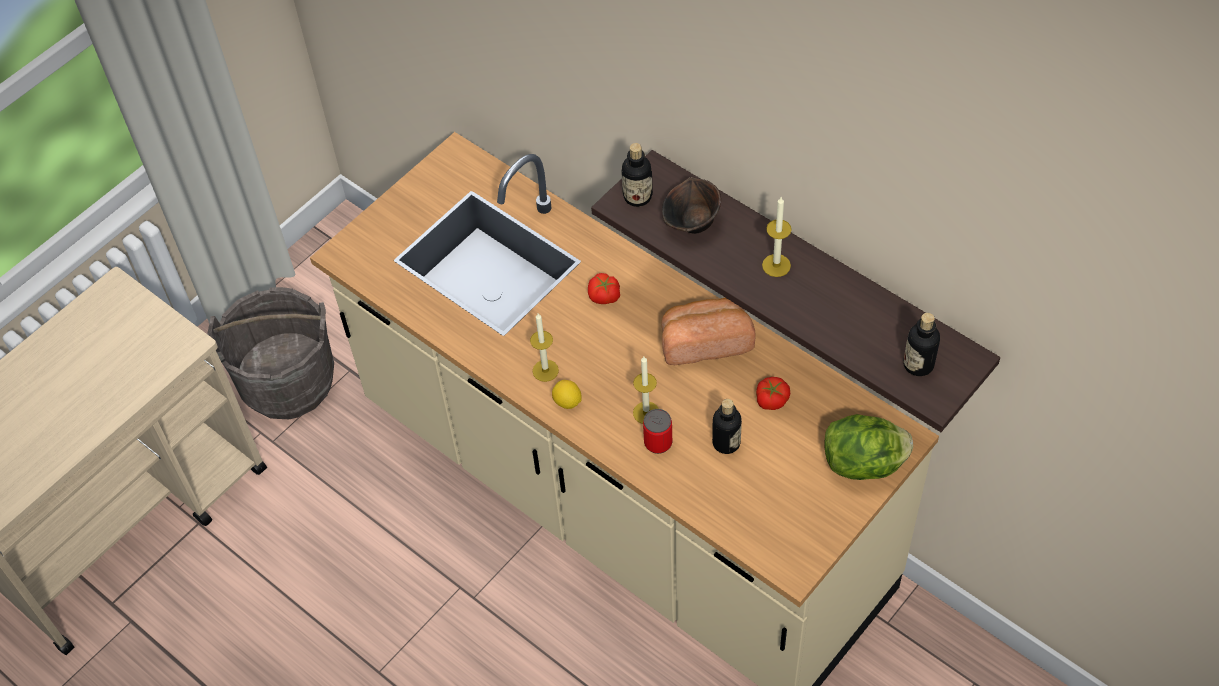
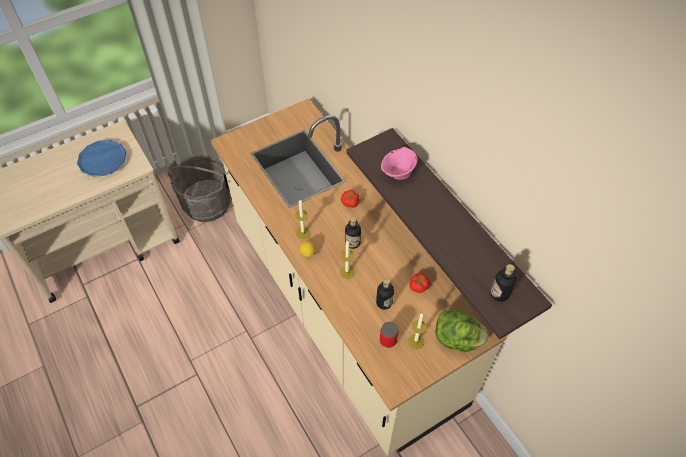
camera: 15 degrees right, 0 degrees up
bottle [621,143,653,207] -> bottle moved to [345,217,361,249]
can [643,409,672,454] -> can moved to [380,322,398,348]
bread [661,298,756,365] -> none
brown bowl [662,177,721,234] -> pink bowl [381,147,418,180]
candle [762,197,792,277] -> candle moved to [408,313,427,349]
none -> blue plate [77,140,126,177]

